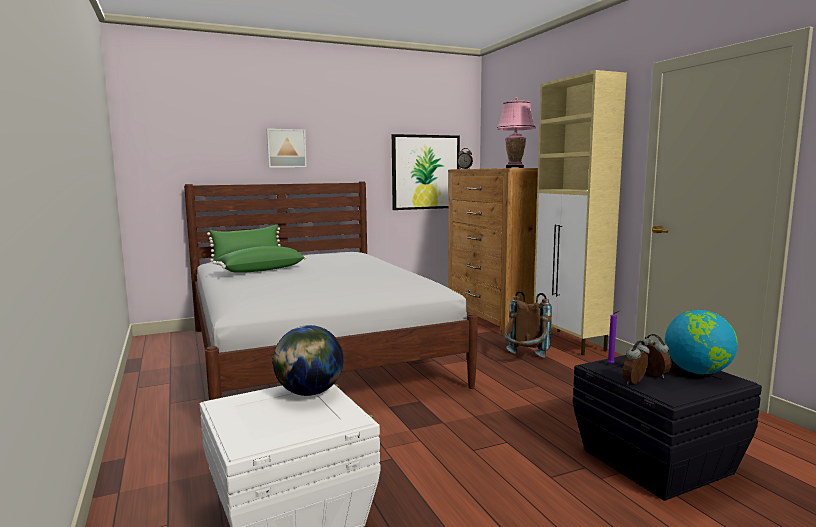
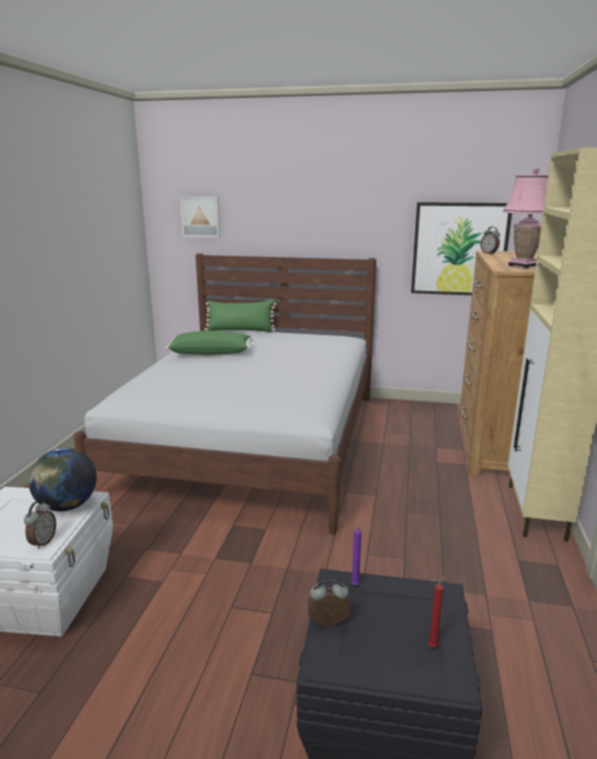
camera: 35 degrees right, 10 degrees up
picture [266,129,307,168] -> picture moved to [180,197,221,237]
brown backpack [504,291,552,358] -> none
alarm clock [641,334,672,378] -> alarm clock moved to [24,501,56,549]
globe [665,310,738,374] -> red candle [428,576,446,647]

